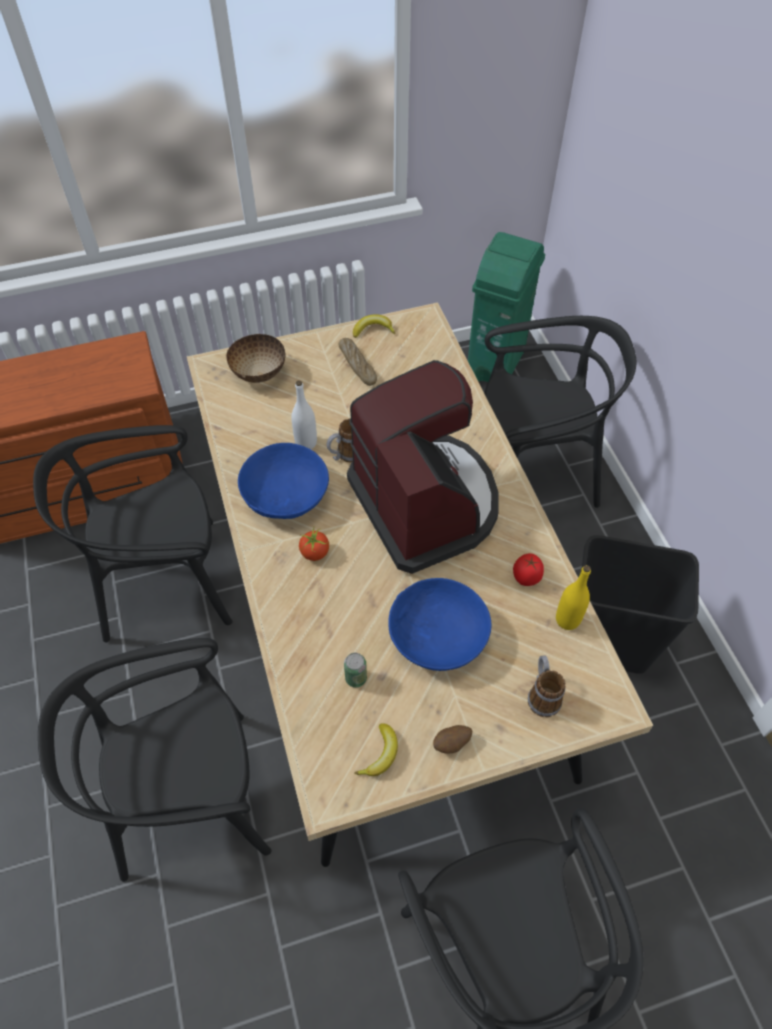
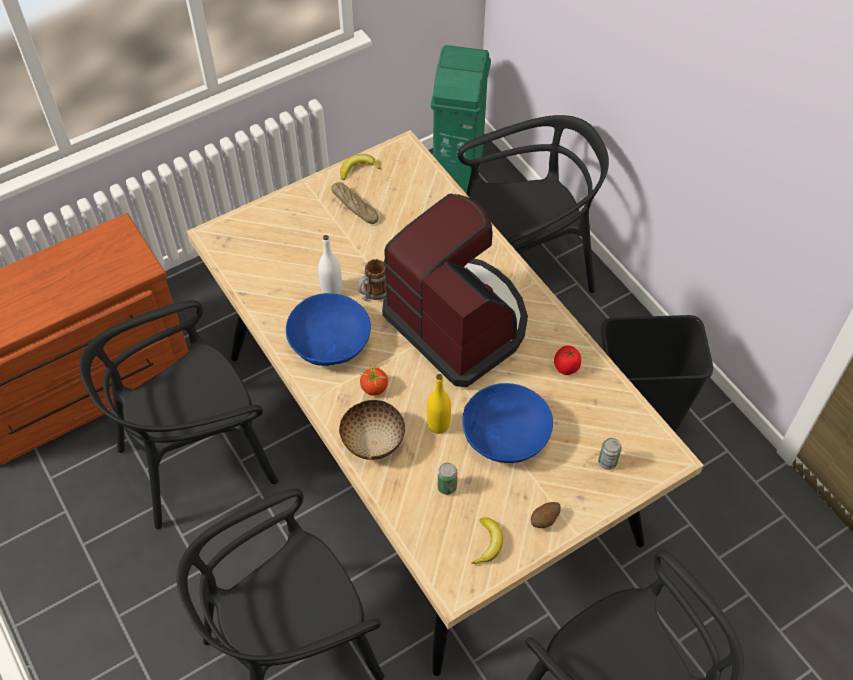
camera: 15 degrees left, 0 degrees up
bowl [226,334,286,383] -> bowl moved to [339,400,405,460]
mug [528,655,566,717] -> can [598,438,622,470]
yellow bottle [556,565,591,630] -> yellow bottle moved to [427,374,451,434]

